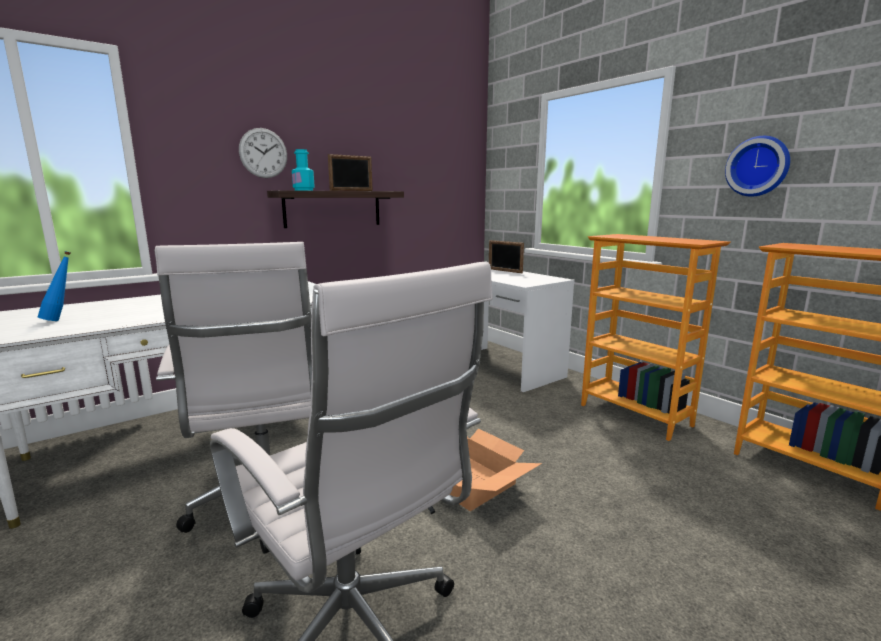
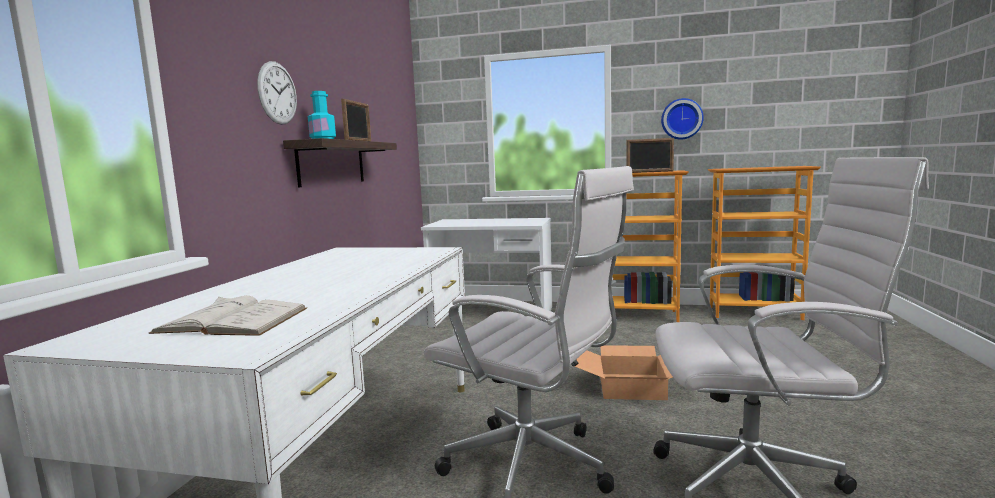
camera: 40 degrees left, 5 degrees down
blue bottle [38,251,71,321] -> white book [148,296,307,336]
picture frame [489,240,524,273] -> picture frame moved to [626,138,674,173]

